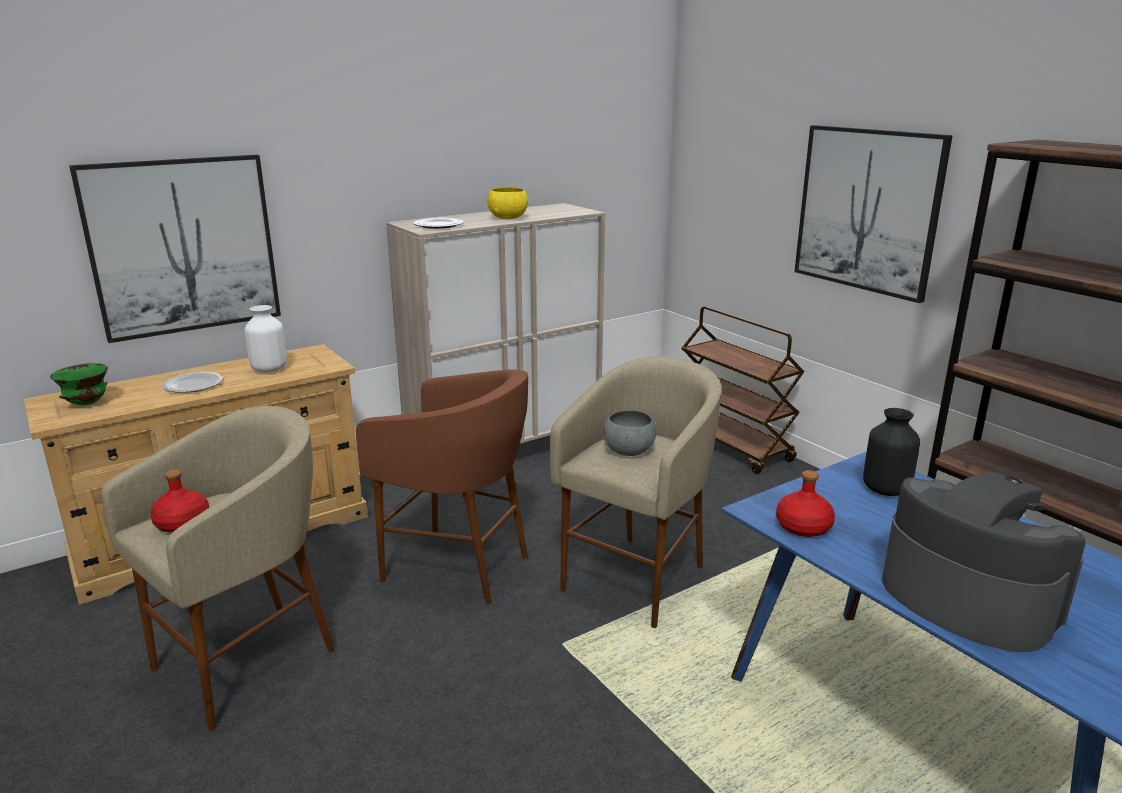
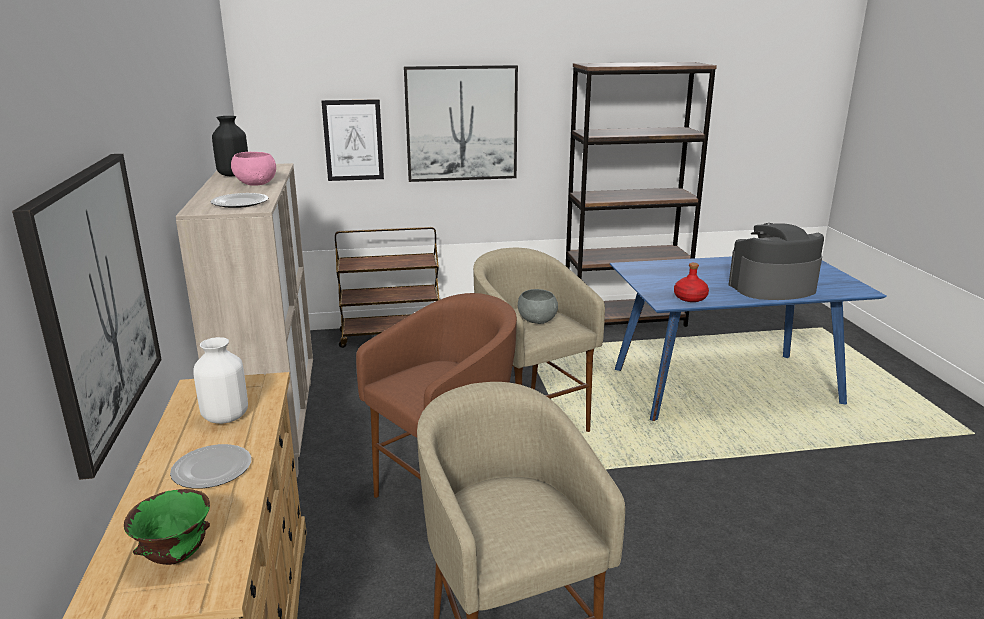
camera: 65 degrees left, 0 degrees up
red bottle [150,469,209,533] -> none
yellow bowl [487,187,528,219] -> pink bowl [231,152,276,185]
black vase [863,408,920,496] -> black vase moved to [212,116,248,176]
none -> picture [321,99,384,181]

